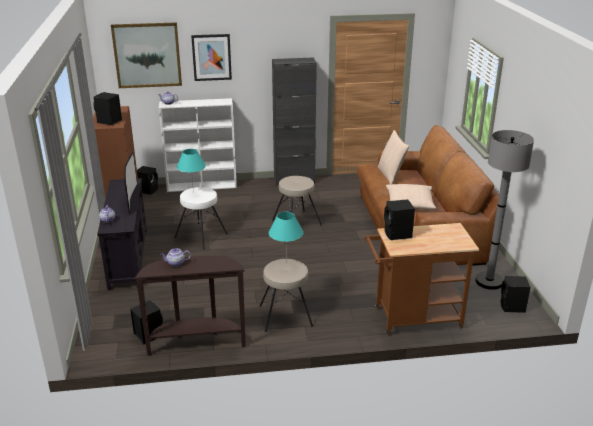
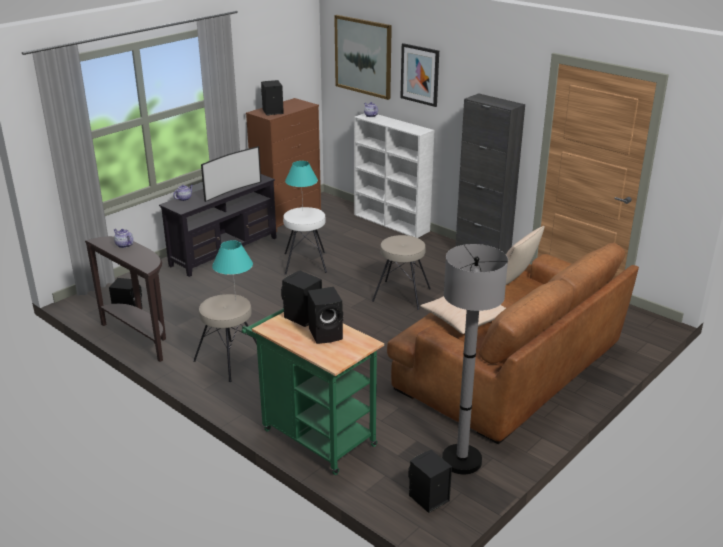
camera: 50 degrees right, 0 degrees up
black speaker [137,166,158,195] -> black speaker moved to [308,287,343,344]
brown cart [365,223,479,335] -> green cart [242,306,384,475]

